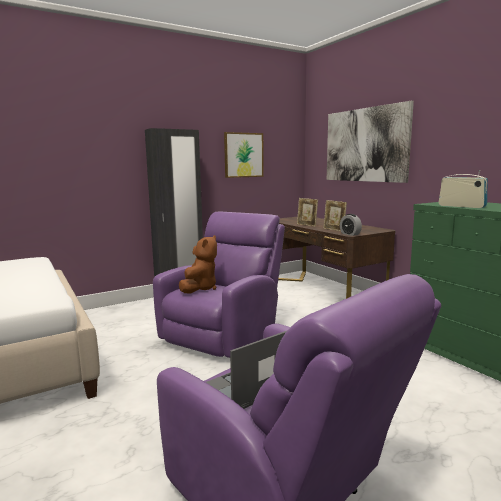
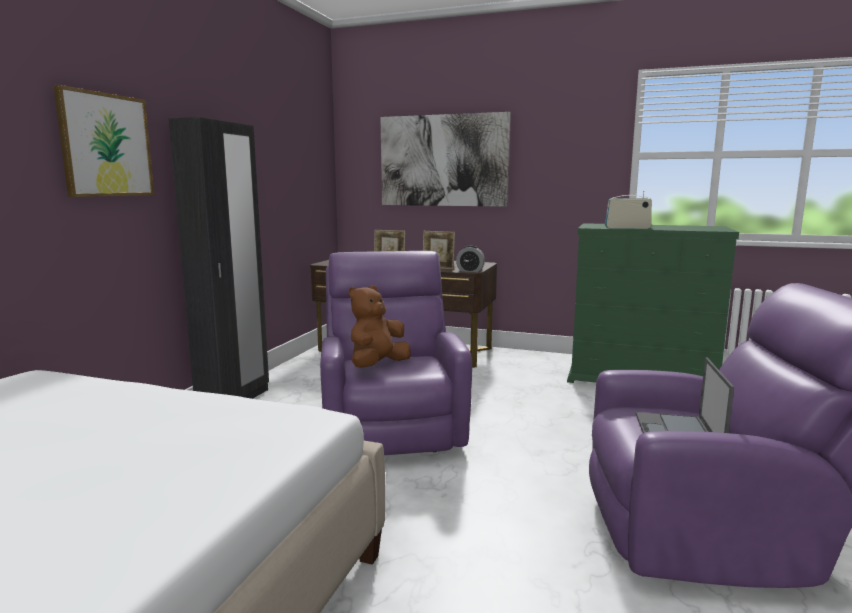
camera: 40 degrees left, 0 degrees up
brown plush toy [179,235,217,294] -> brown plush toy turned 120 degrees counterclockwise [349,285,411,368]
picture [224,132,264,178] -> picture moved to [53,85,154,197]

